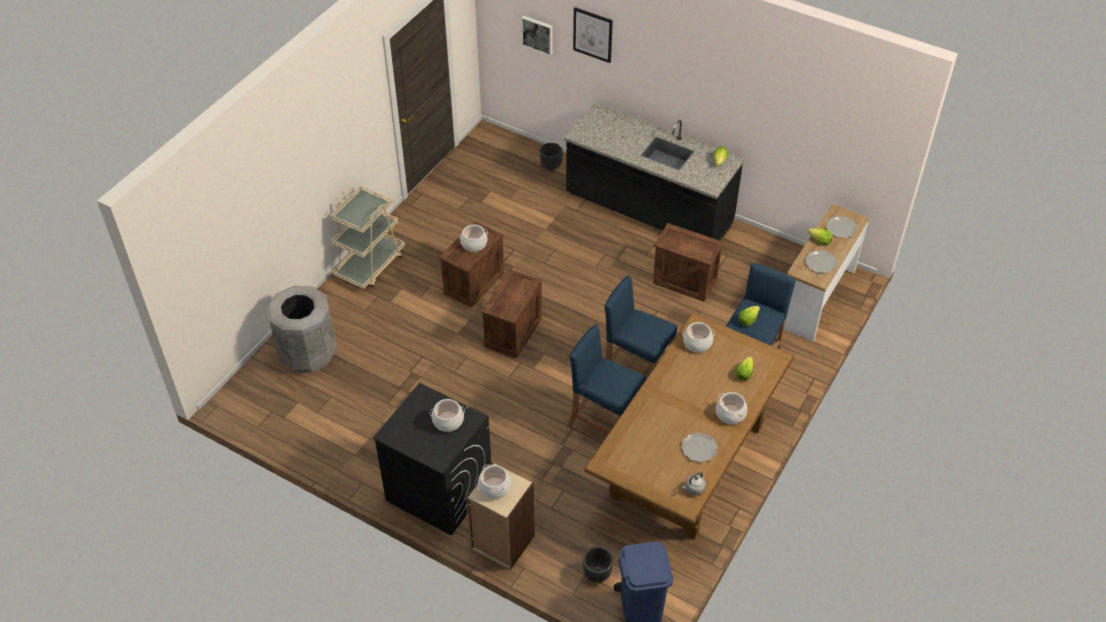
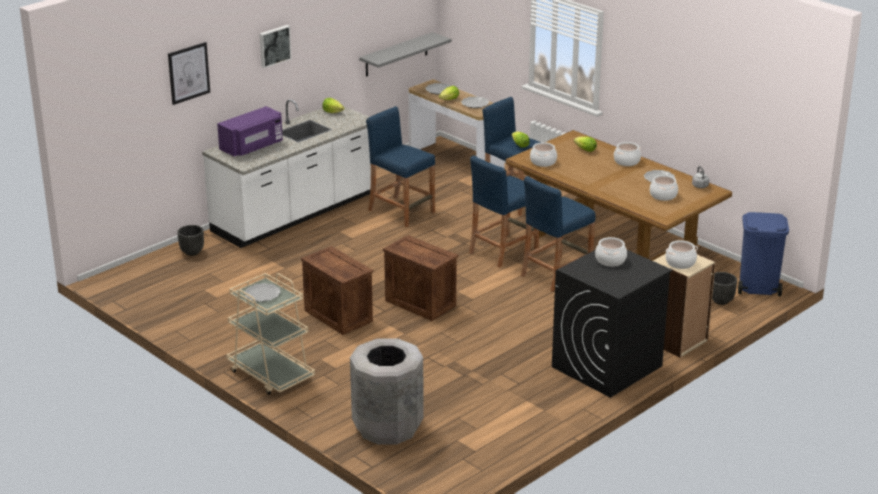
camera: 75 degrees left, 20 degrees down
cooking pot [459,225,488,252] -> cooking pot moved to [650,175,678,201]
picture [521,15,553,56] -> picture moved to [260,25,292,68]
black counter [564,103,744,241] -> white counter [202,99,371,248]
crate [653,223,724,302] -> blue stool [366,106,435,227]
none -> purple microwave [217,106,283,157]
none -> plate [245,283,281,302]
none -> grey shelf [359,32,452,77]

